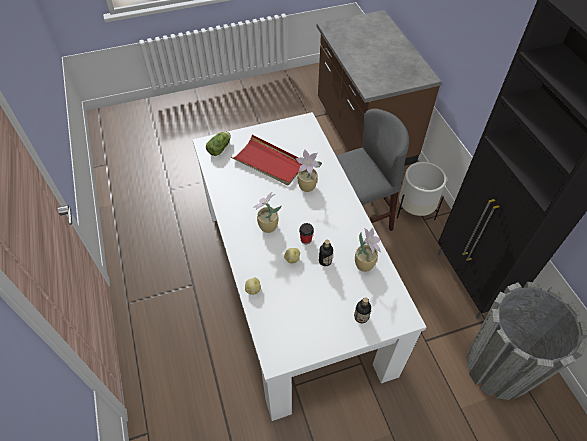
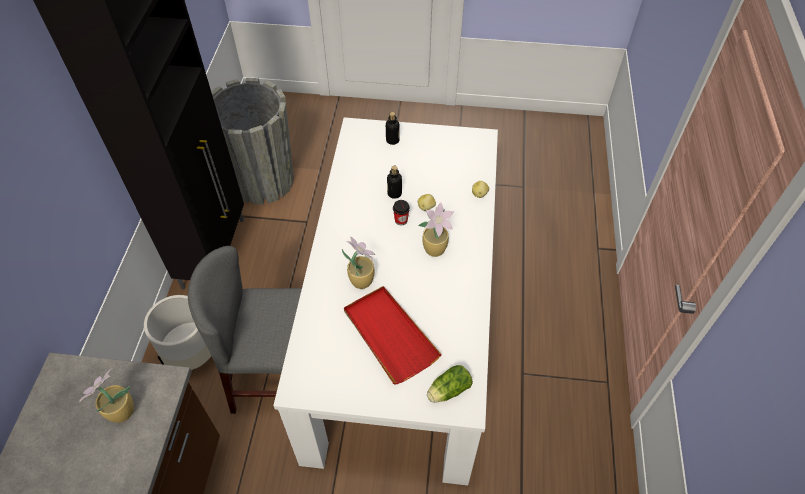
camera: 155 degrees left, 0 degrees up
potted plant [355,228,380,272] -> potted plant moved to [79,368,134,423]

